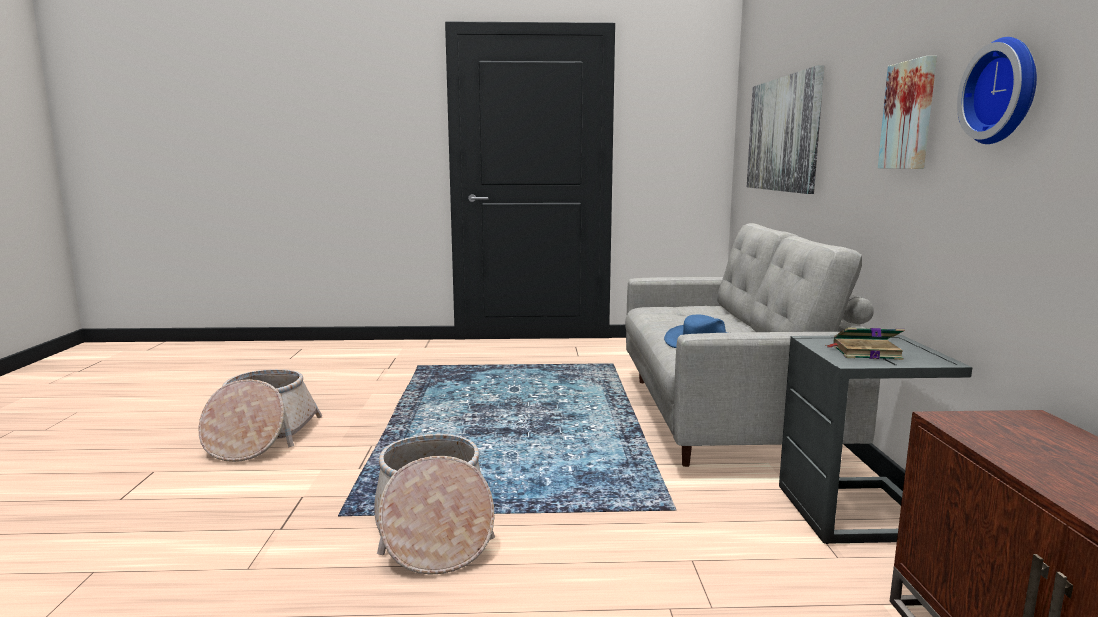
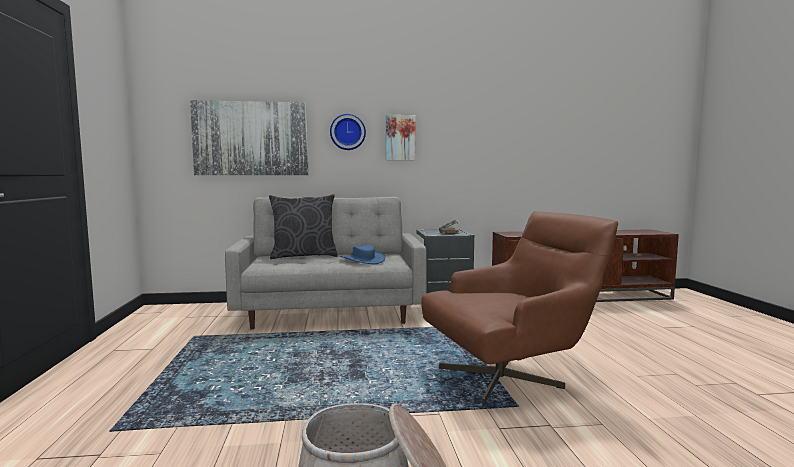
camera: 95 degrees left, 5 degrees down
basket [374,434,495,575] -> brown armchair [421,211,618,403]
wall clock [957,37,1037,144] -> wall clock moved to [330,114,366,150]
none -> grey pillow [269,194,338,259]

